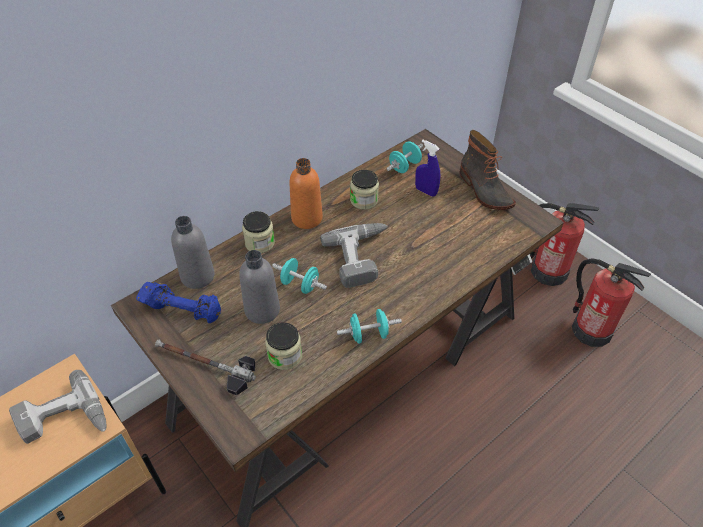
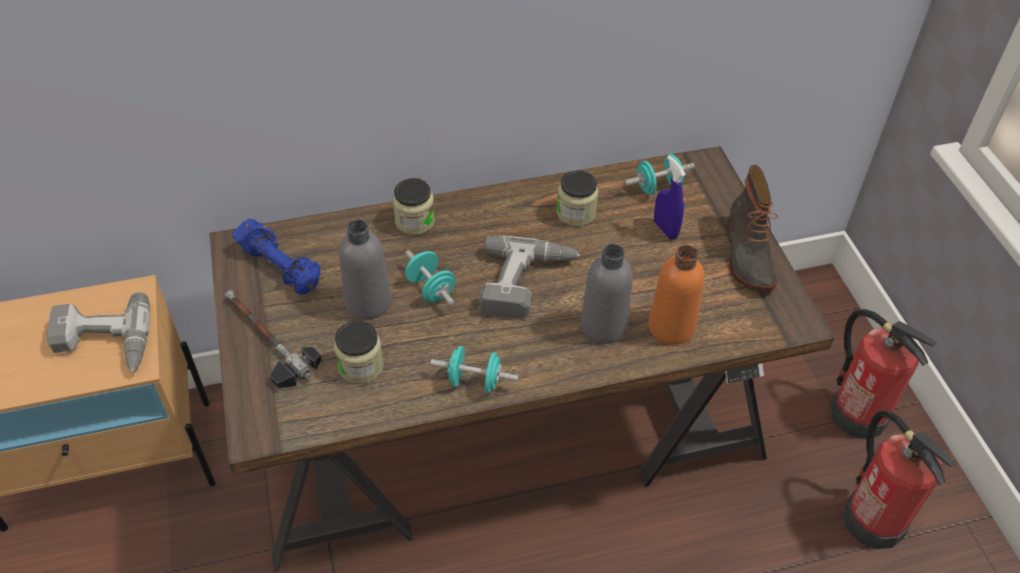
camera: 25 degrees right, 0 degrees up
grey bottle [171,216,214,289] -> grey bottle moved to [580,244,633,344]
orange bottle [289,158,323,229] -> orange bottle moved to [648,245,705,345]

